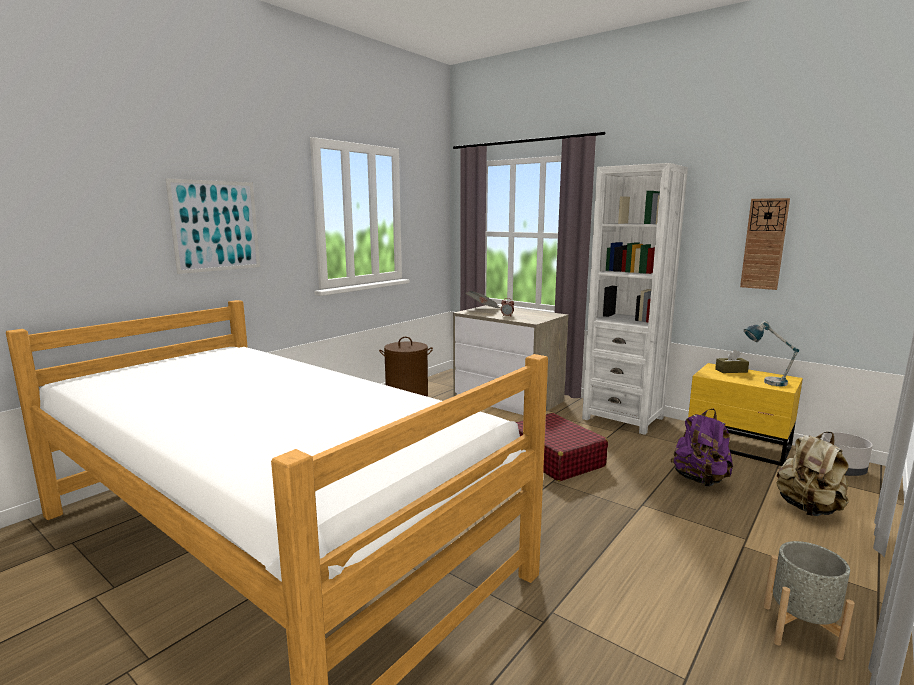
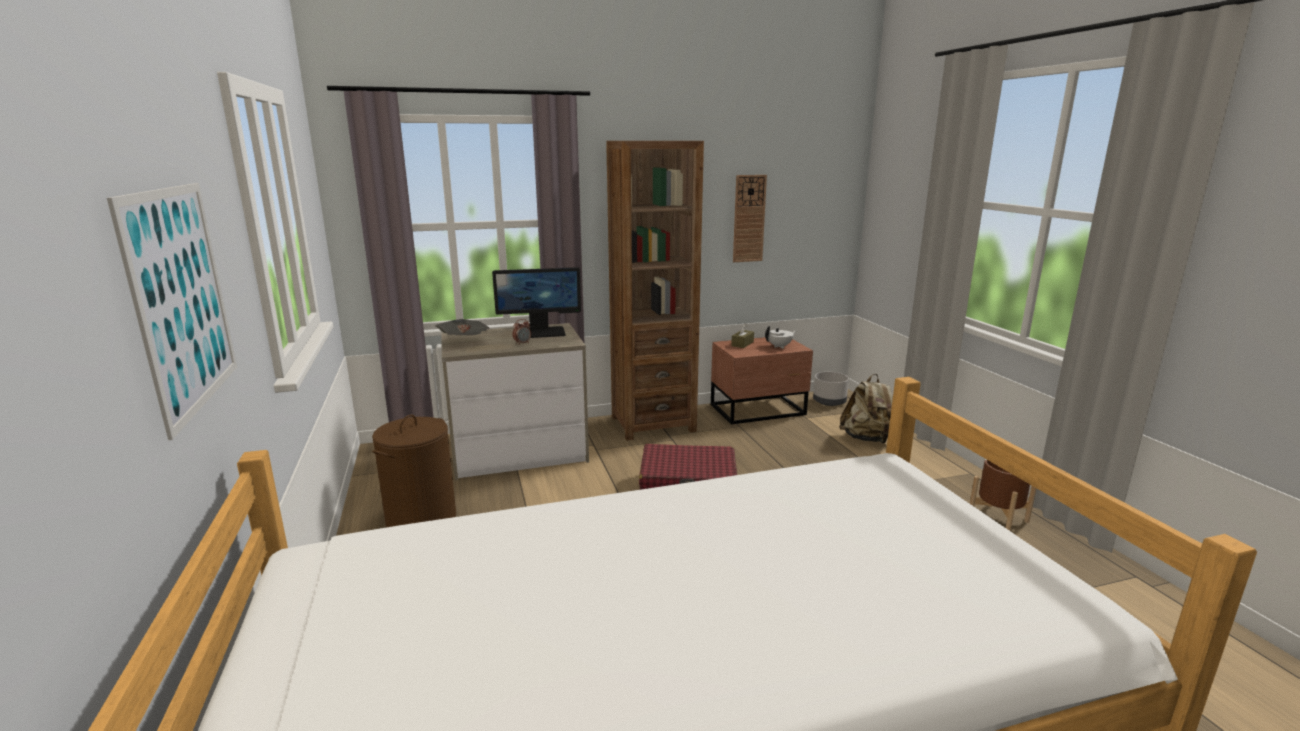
camera: 55 degrees left, 5 degrees up
white bookcase [582,163,688,435] -> brown bookcase [606,141,704,441]
purple backpack [671,409,733,487] -> none
yellow nightstand [688,363,803,466] -> brown nightstand [711,337,813,424]
table lamp [744,320,799,386] -> white teapot [765,326,796,349]
grey planter [764,541,855,660] -> brown planter [970,459,1036,531]
none -> monitor [492,267,581,338]

